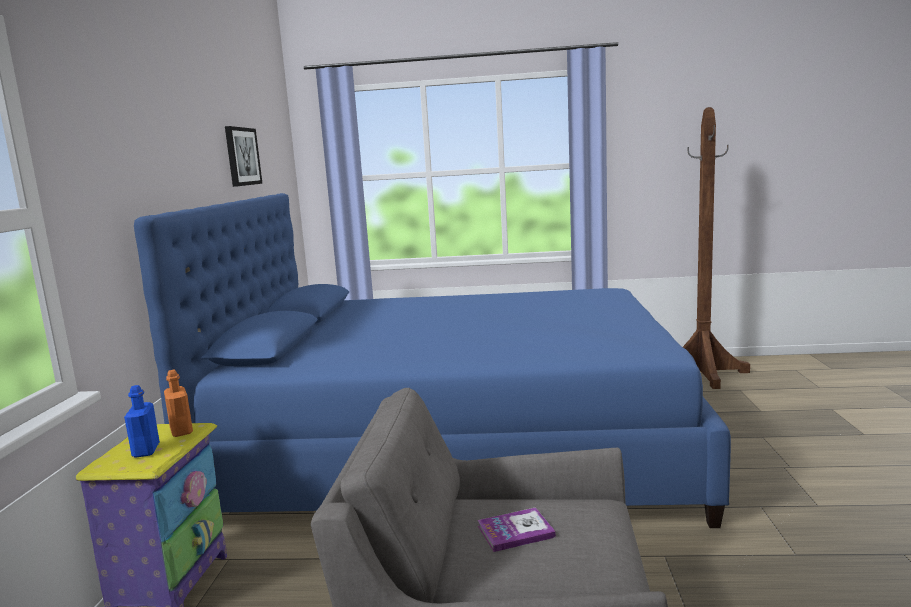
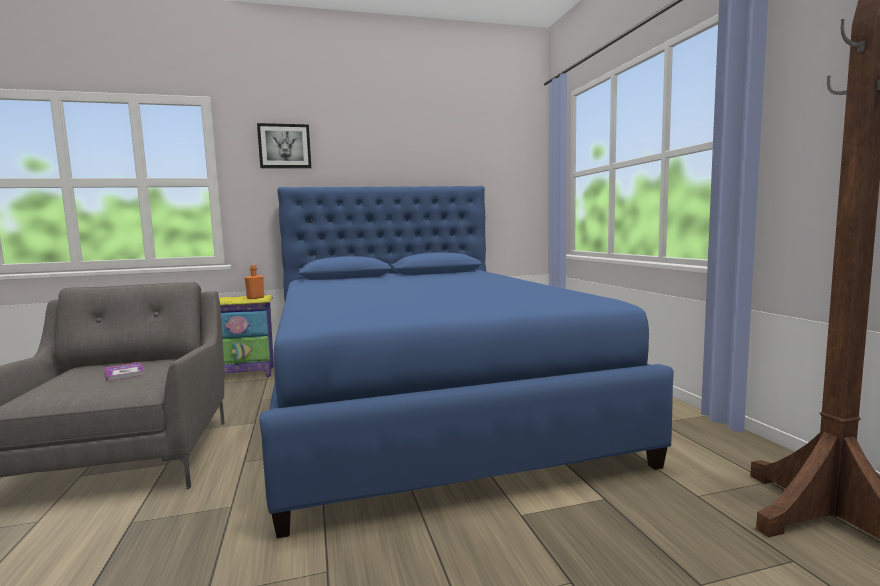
camera: 70 degrees right, 5 degrees down
blue bottle [124,385,160,458] -> none
picture [225,126,263,187] -> picture moved to [257,123,311,168]

